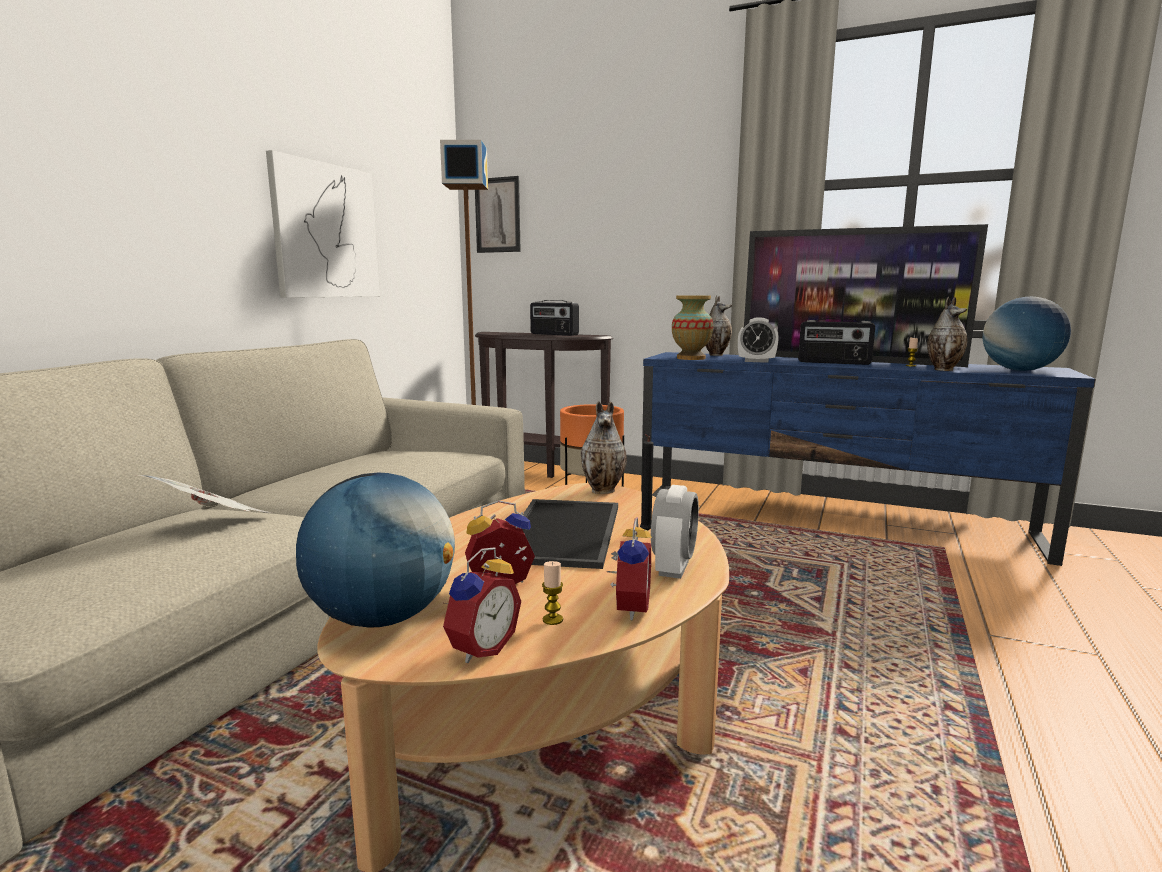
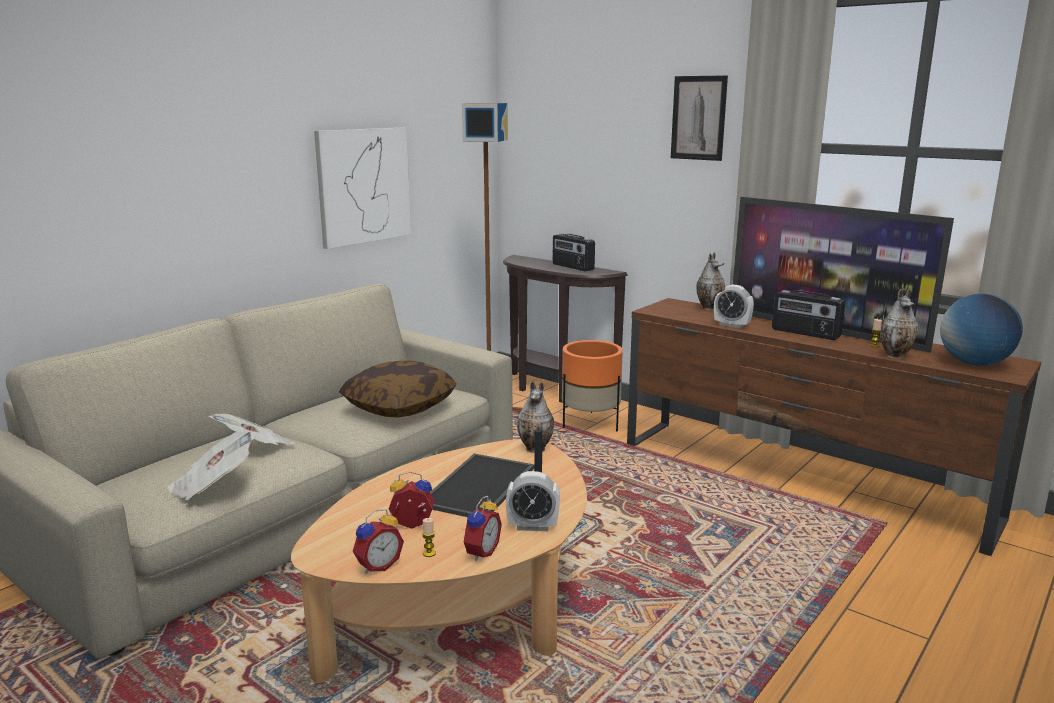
camera: 15 degrees right, 5 degrees up
globe [296,473,455,628] -> none
picture [475,176,521,253] -> picture moved to [671,75,728,161]
blue tv stand [641,352,1096,566] -> brown tv stand [627,298,1041,556]
alarm clock [651,485,699,579] -> alarm clock turned 60 degrees clockwise [506,471,560,531]
vase [672,295,713,360] -> none
none -> newspaper [168,431,256,500]
none -> pillow [339,361,457,418]

